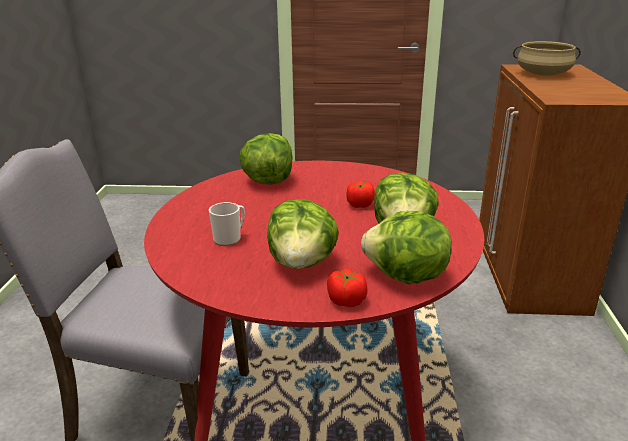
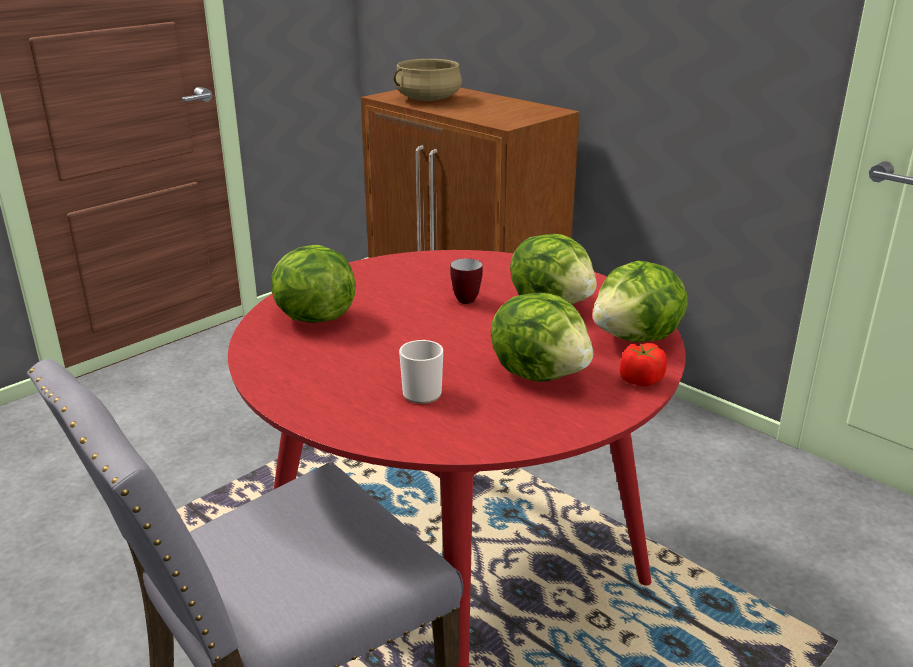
camera: 50 degrees left, 0 degrees up
tomato [346,180,375,208] -> mug [450,258,483,304]

